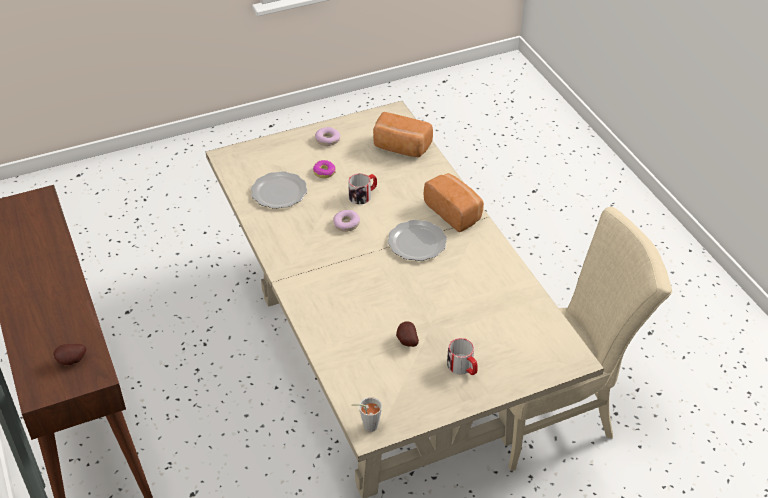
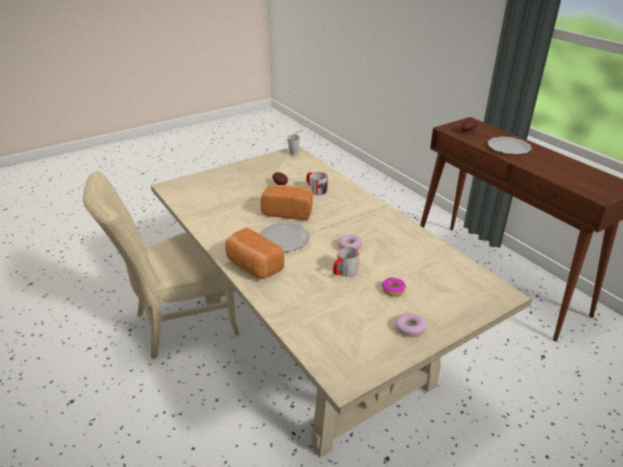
camera: 170 degrees right, 10 degrees down
plate [251,171,307,209] -> plate moved to [487,136,532,155]
bread [373,112,433,157] -> bread moved to [260,185,313,220]
mug [447,338,478,375] -> mug moved to [306,172,328,195]

